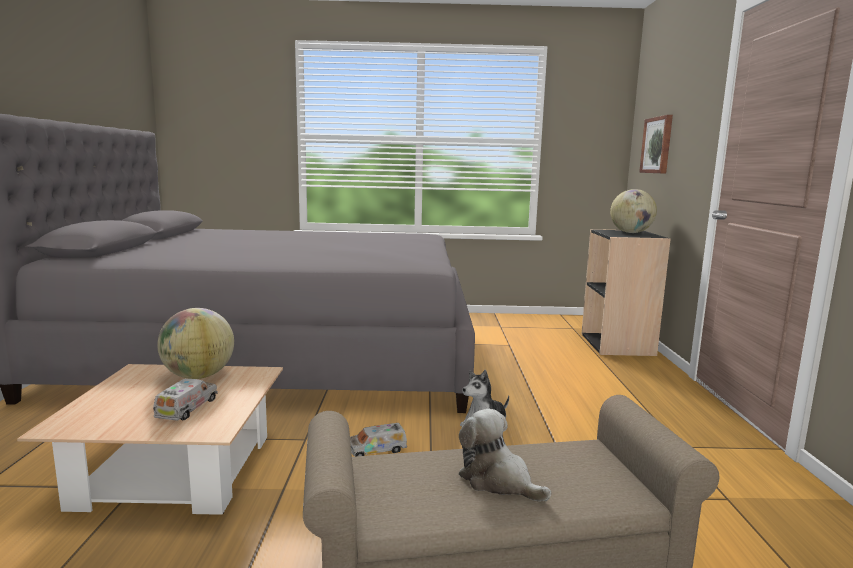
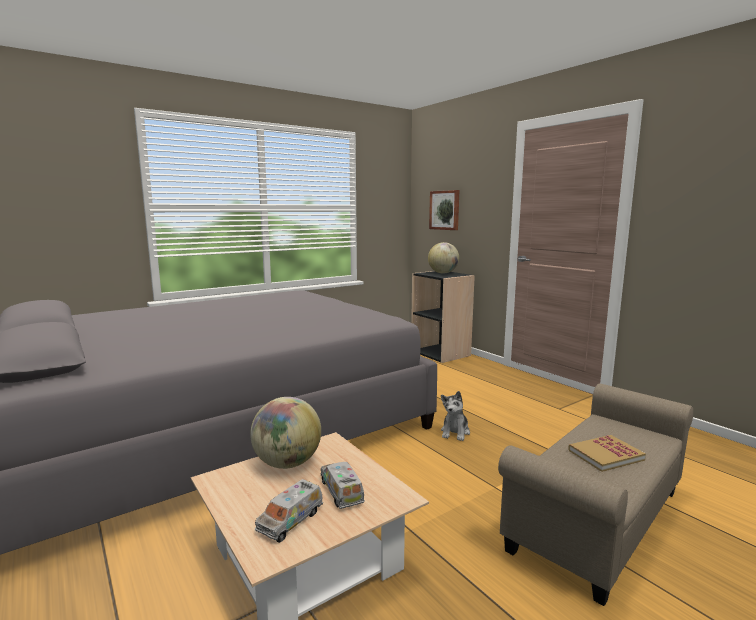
camera: 35 degrees left, 0 degrees up
toy truck [350,423,407,457] -> toy truck moved to [255,479,323,543]
plush toy [459,409,551,502] -> book [568,435,646,472]

